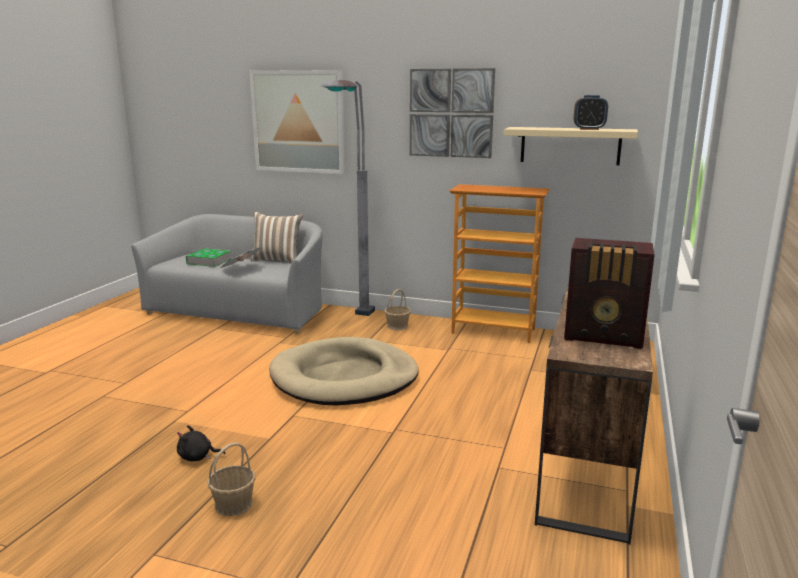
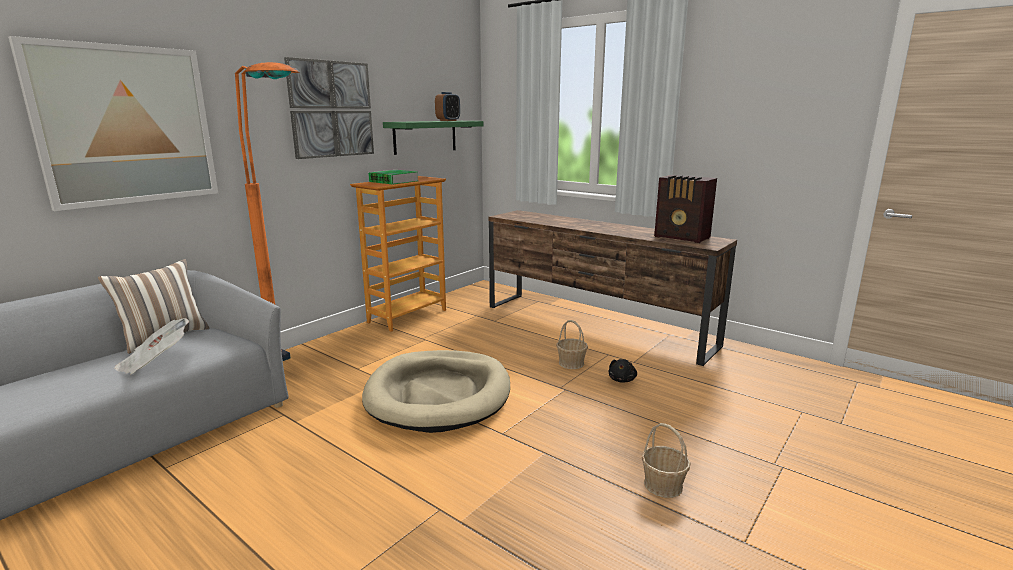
camera: 70 degrees left, 0 degrees up
black plush toy [177,425,225,461] -> black plush toy moved to [609,359,637,383]
book [186,248,232,267] -> book moved to [368,170,418,185]
grey floor lamp [320,80,375,316] -> orange floor lamp [235,62,300,361]
basket [384,289,411,330] -> basket moved to [556,320,588,369]
beige shelf [504,127,638,165] -> green shelf [383,121,483,155]
radio [564,238,655,349] -> radio turned 90 degrees clockwise [654,175,717,243]

